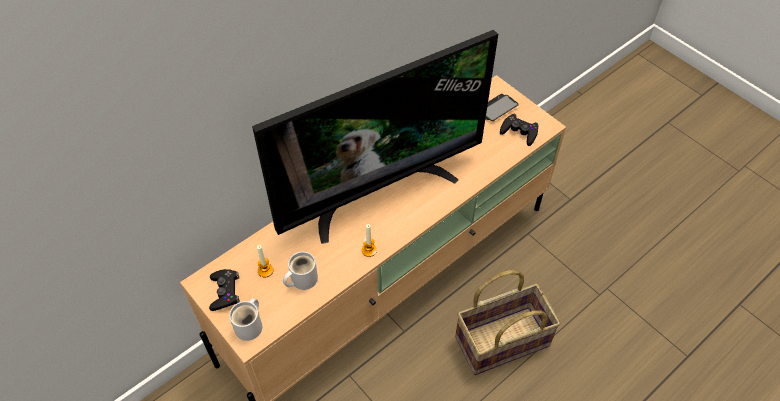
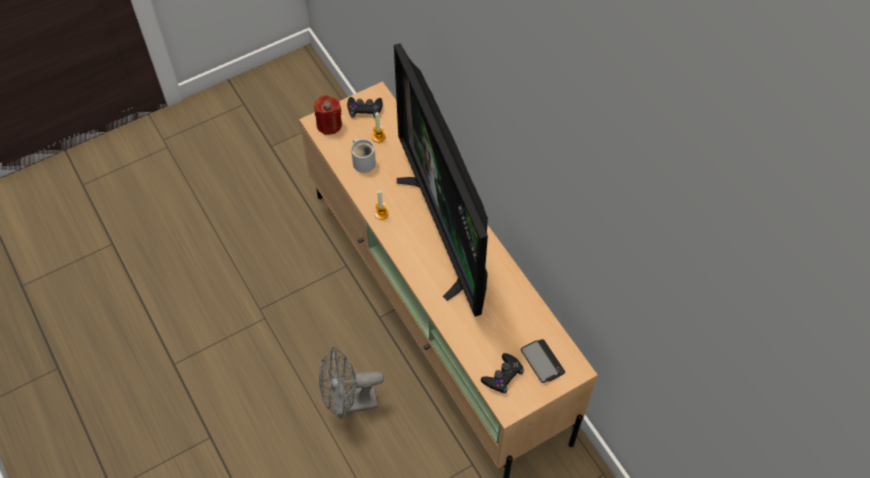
camera: 100 degrees right, 5 degrees up
white mug [229,298,262,341] -> red candle [314,95,342,135]
basket [455,270,561,375] -> grey fan [319,347,384,419]

